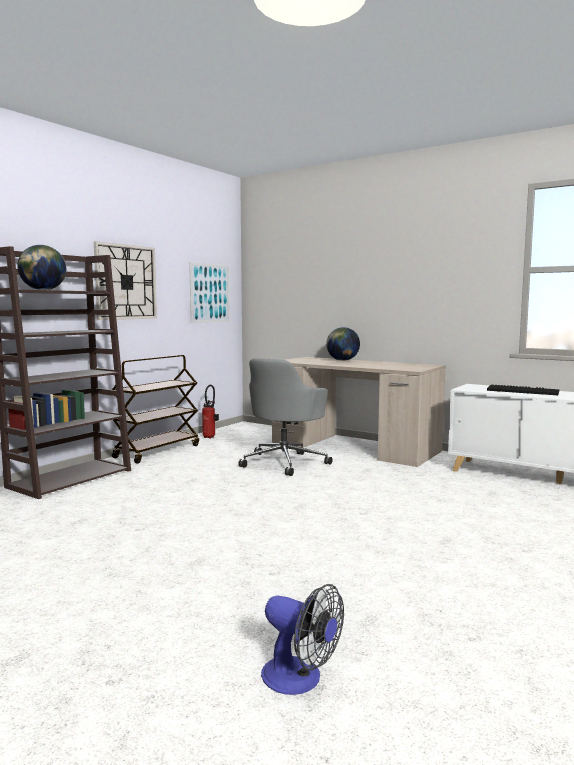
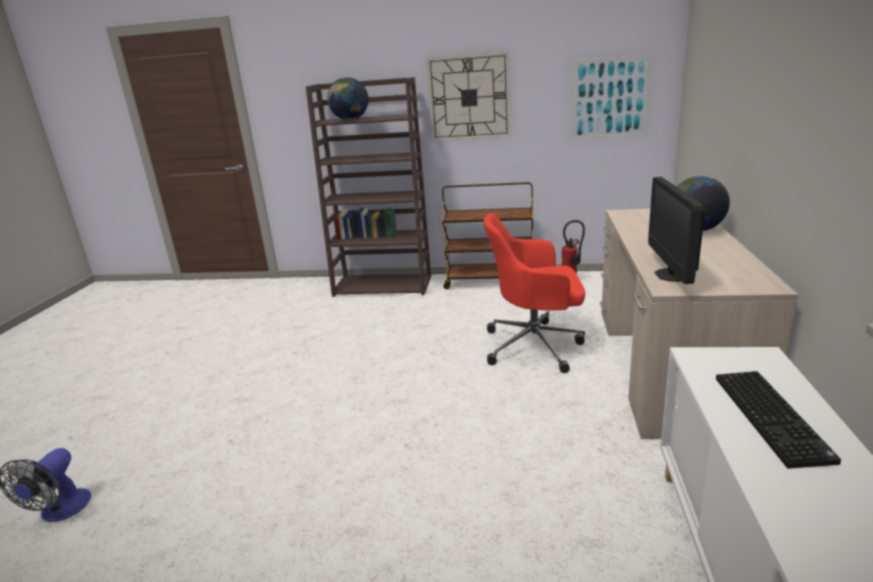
camera: 65 degrees right, 15 degrees up
grey office chair [238,358,332,476] -> red office chair [483,213,585,373]
none -> monitor [648,177,705,284]

